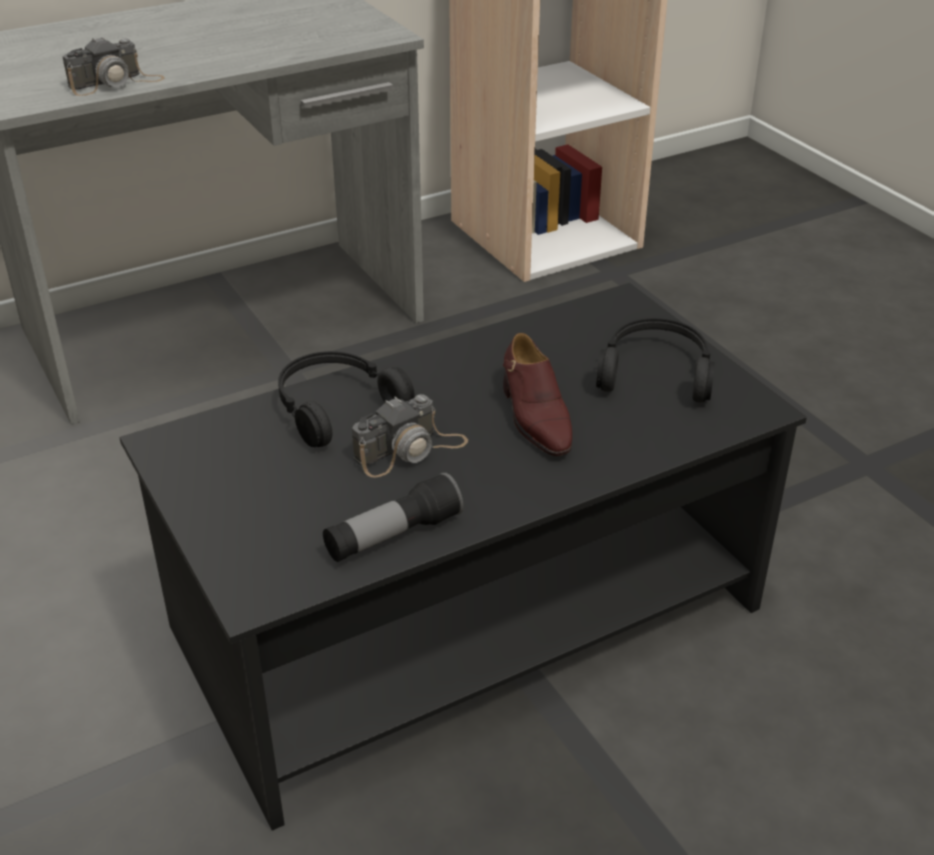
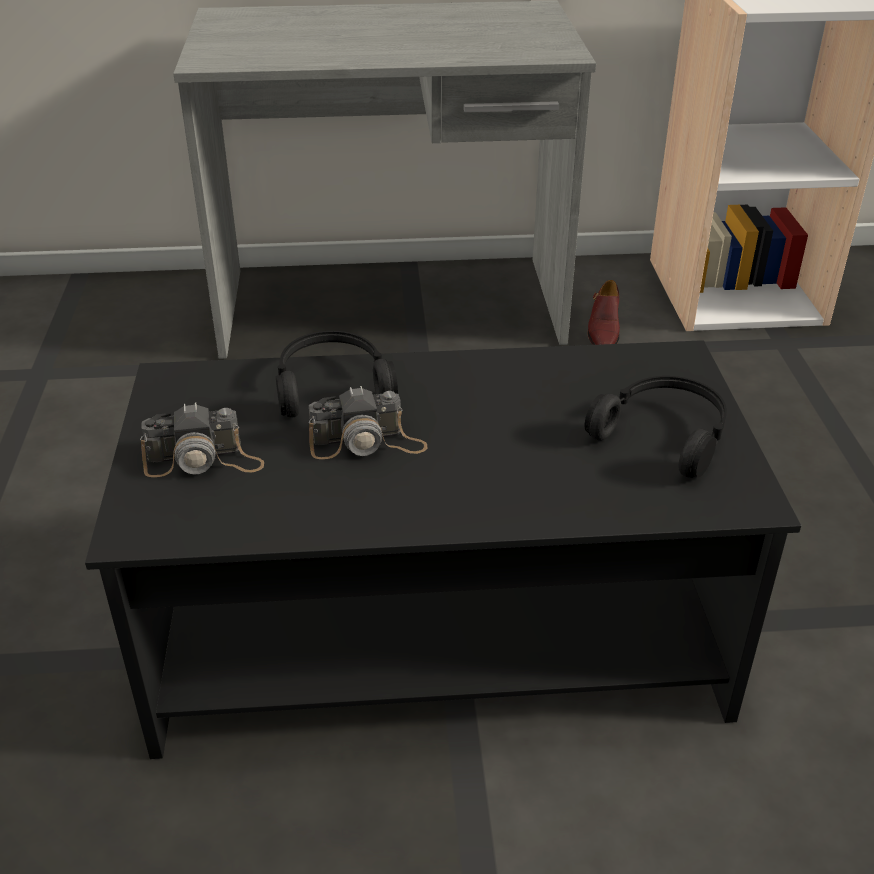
camera: 25 degrees right, 0 degrees up
camera [63,36,165,96] -> camera moved to [140,403,264,477]
flashlight [323,472,464,562] -> none
brown shoe [503,333,572,456] -> brown shoe moved to [588,280,620,345]

